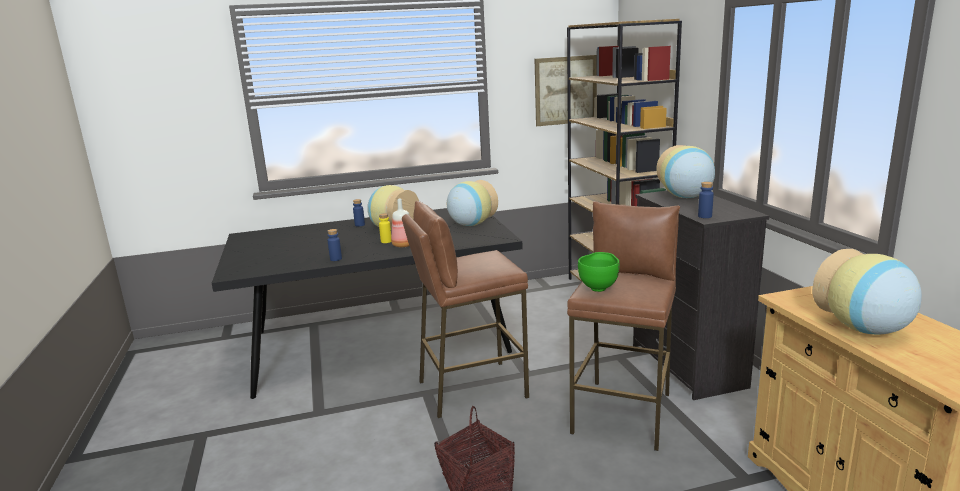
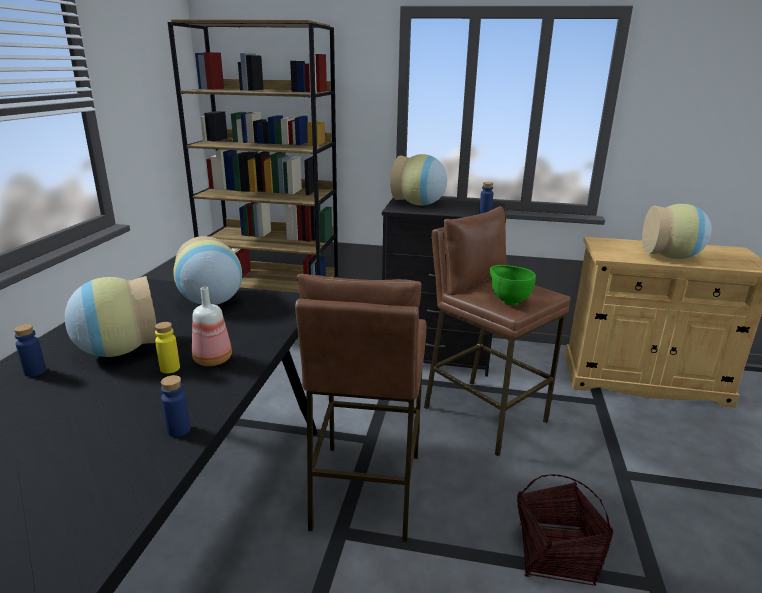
camera: 65 degrees left, 5 degrees up
picture [535,55,597,126] -> none

